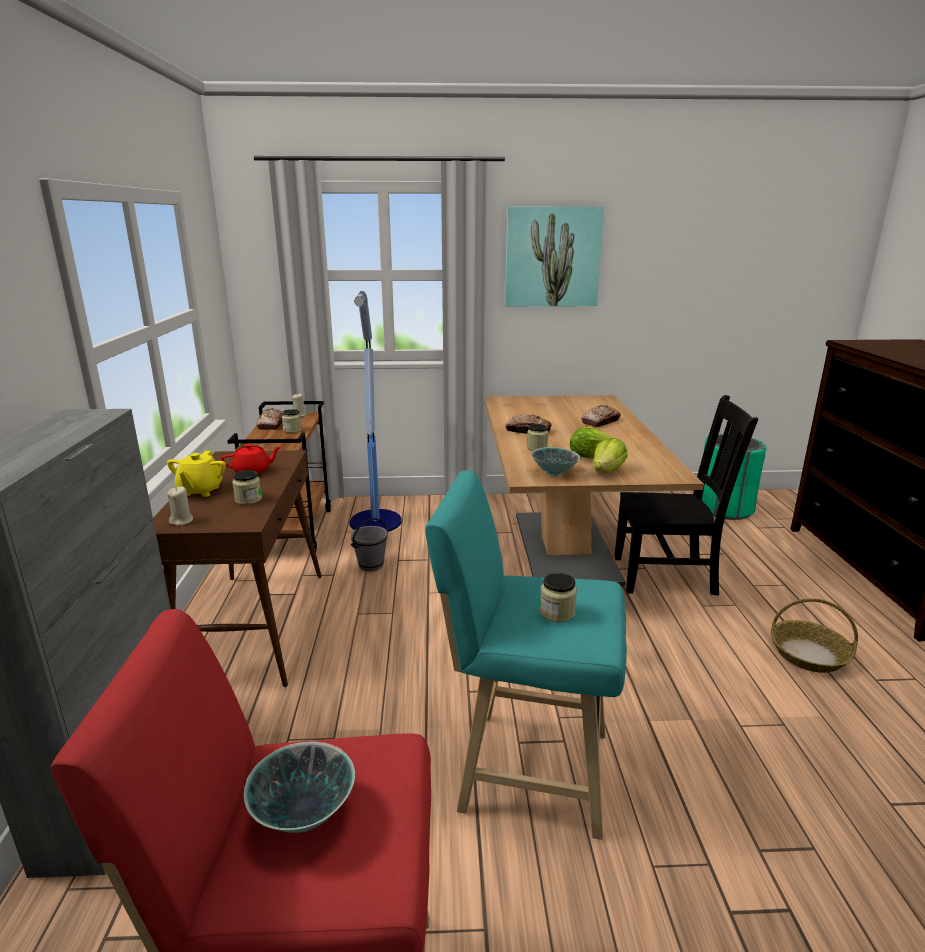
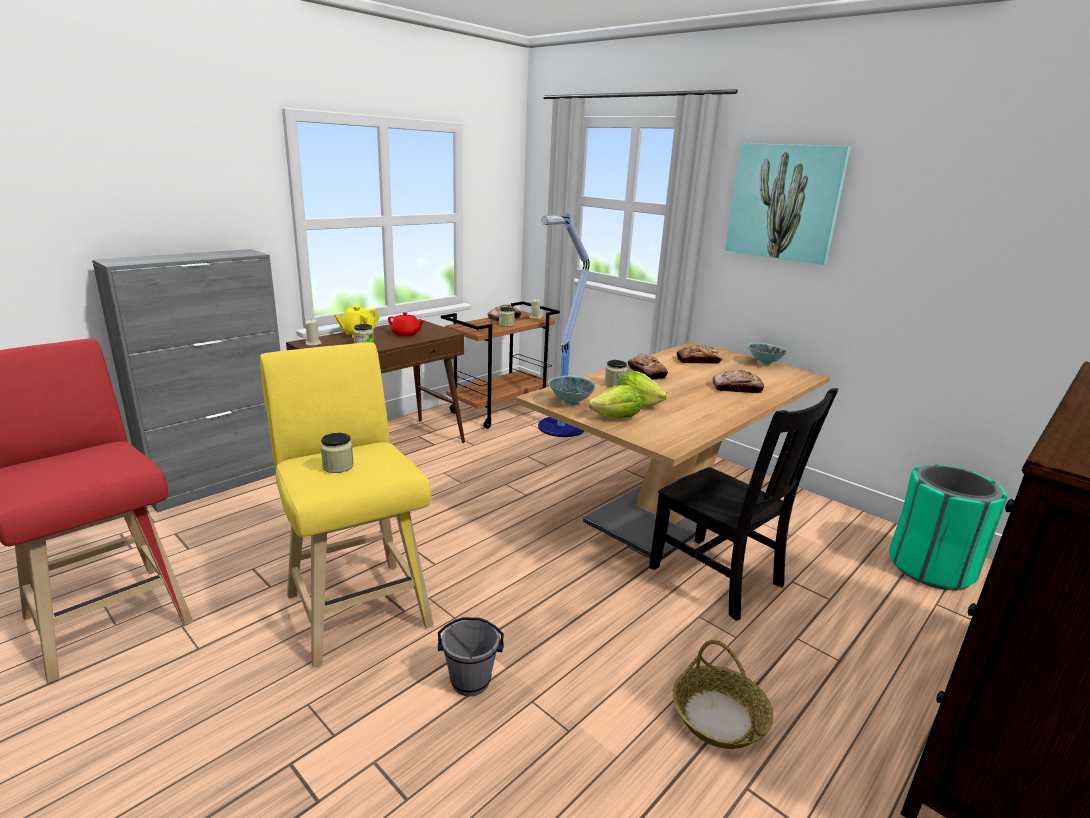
camera: 45 degrees right, 0 degrees up
bowl [244,742,355,833] -> bowl moved to [748,343,788,366]
grey bucket [351,518,388,572] -> grey bucket moved to [438,617,504,696]
turquoise stool [425,470,627,840] -> yellow stool [260,342,434,668]
none -> bread [677,345,722,364]

